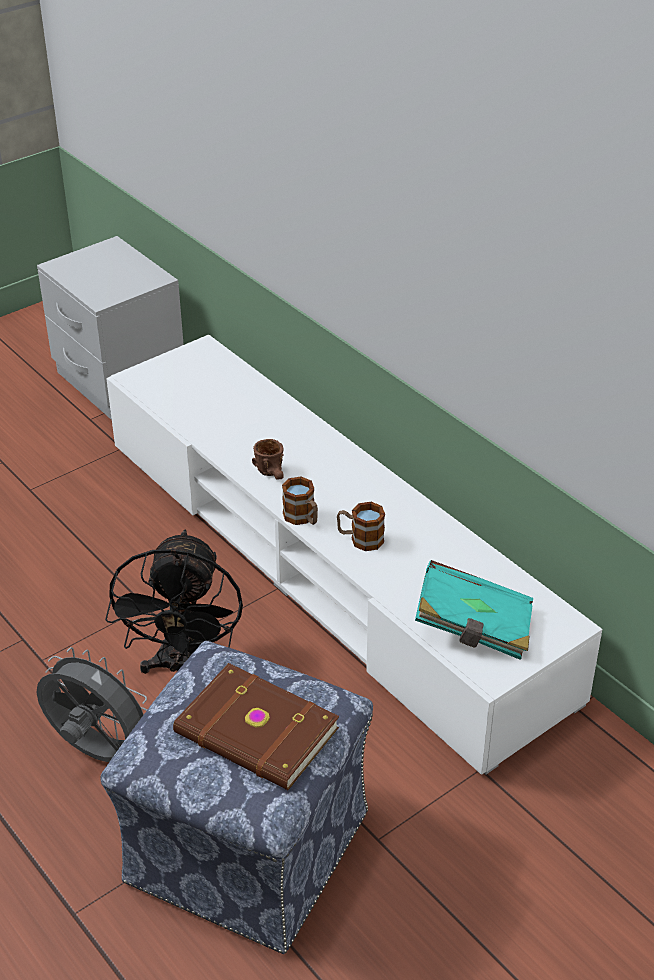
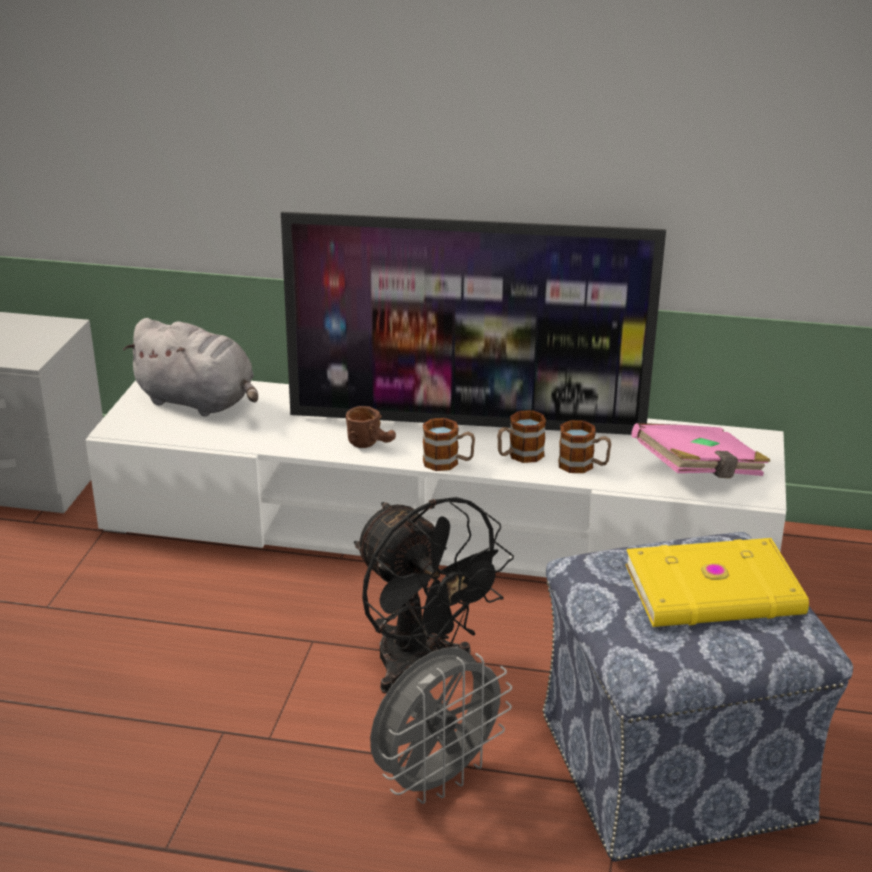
camera: 40 degrees left, 10 degrees down
grey fan [36,647,147,762] -> grey fan turned 150 degrees clockwise [370,647,512,804]
brown book [173,663,339,790] -> yellow book [625,538,809,627]
turquoise book [415,560,533,660] -> pink book [631,423,770,478]
none -> grey plush toy [123,318,258,417]
none -> television [281,212,666,435]
none -> mug [558,420,611,473]

